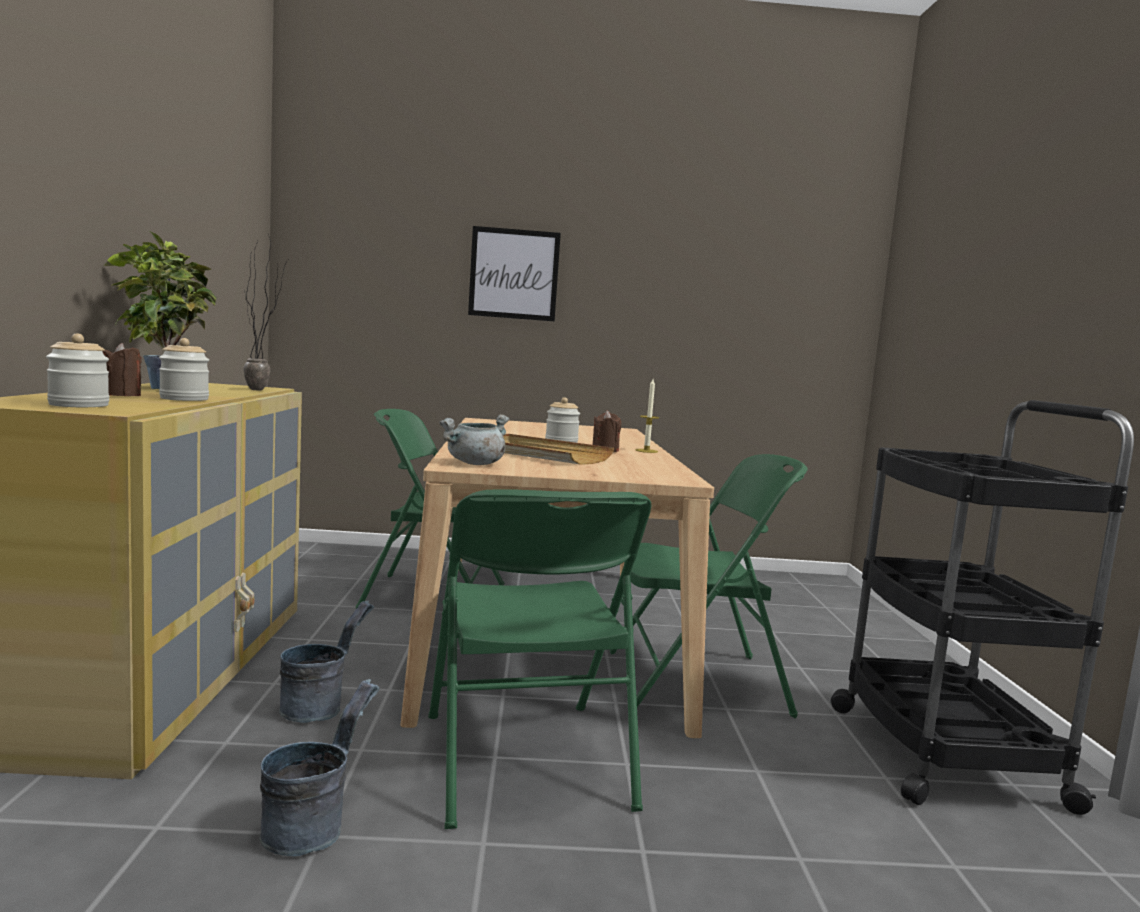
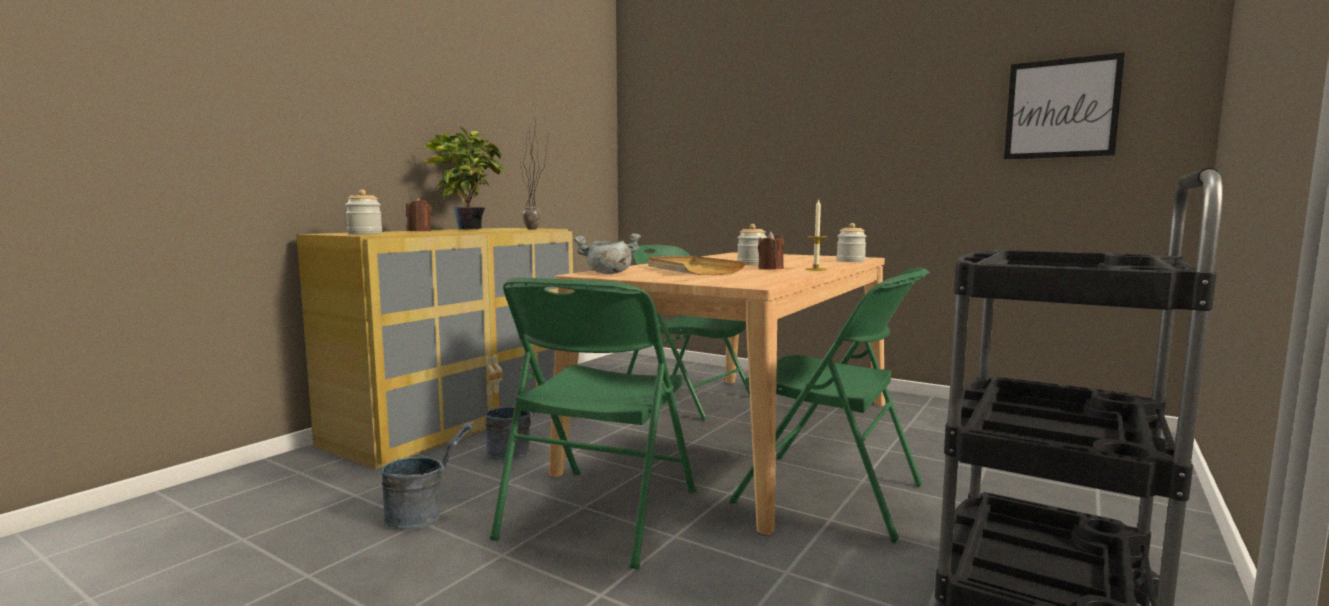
camera: 35 degrees right, 0 degrees up
jar [159,338,209,401] -> jar moved to [837,223,866,262]
picture [468,226,561,322] -> picture moved to [1004,52,1125,160]

